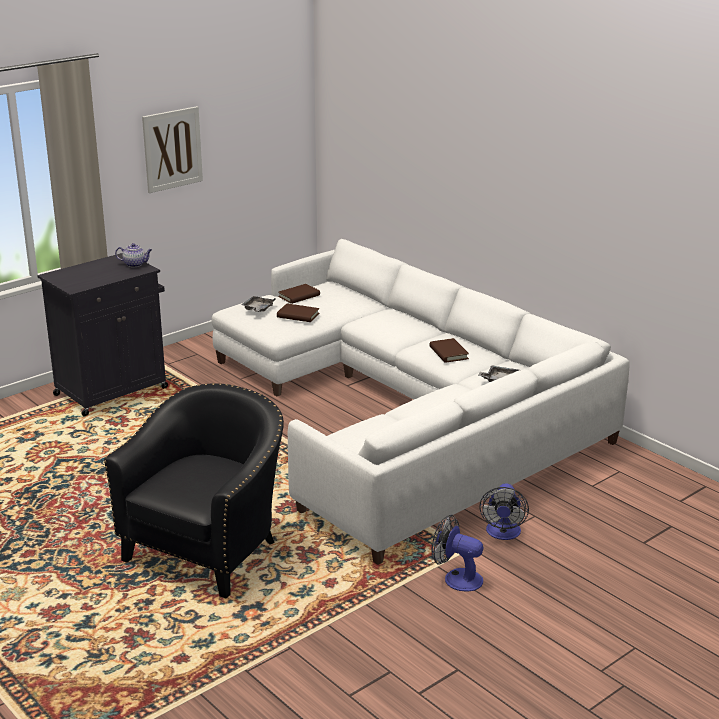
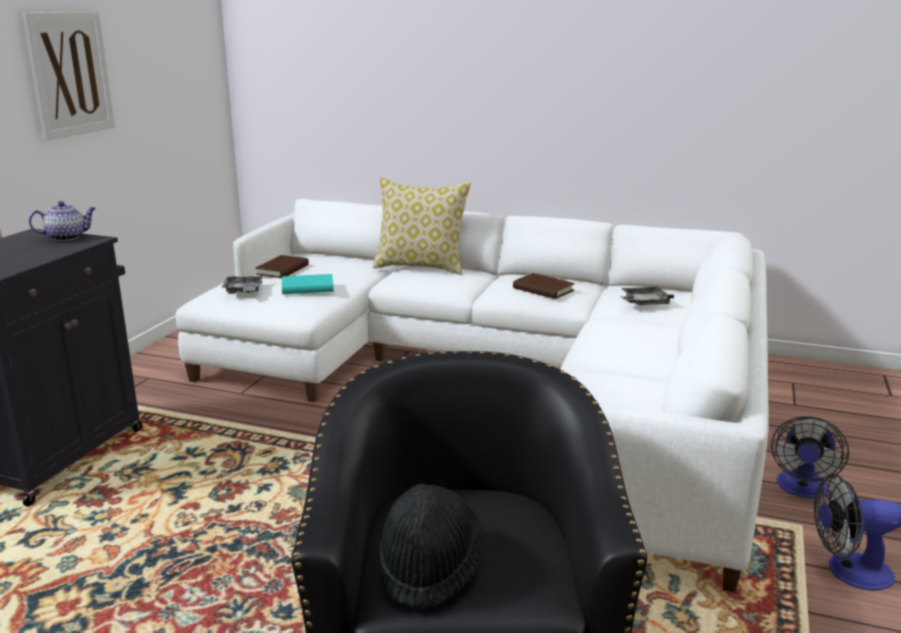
camera: 30 degrees left, 5 degrees down
brown book [277,303,320,322] -> turquoise book [282,274,334,294]
fan [479,483,529,540] -> fan turned 45 degrees clockwise [771,416,849,498]
none -> pillow [373,177,471,275]
none -> black hat [379,484,482,610]

